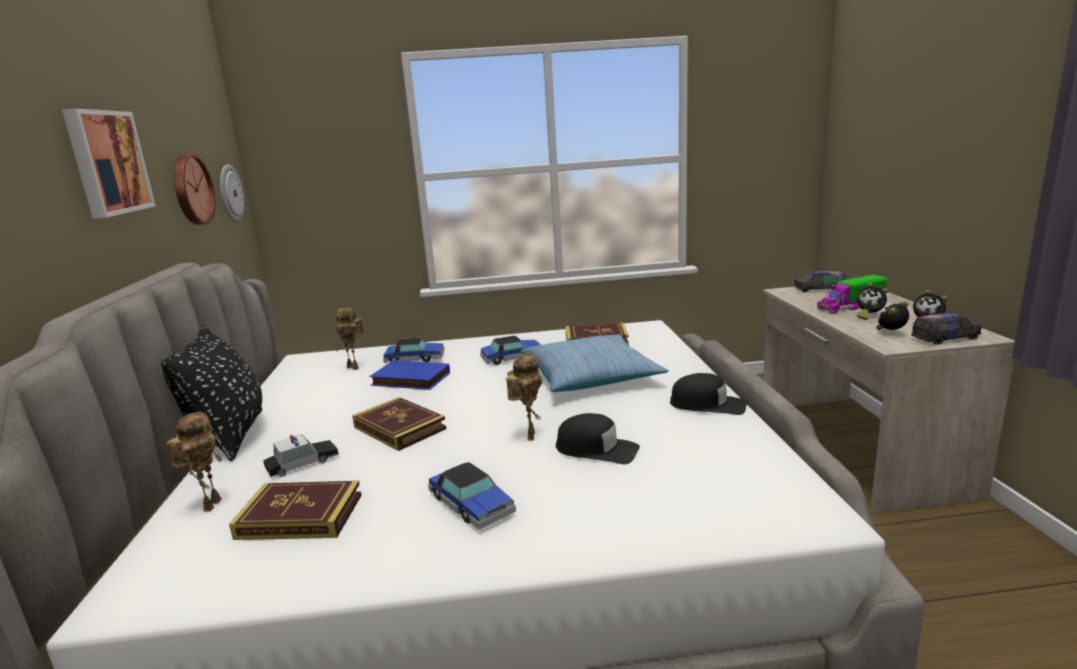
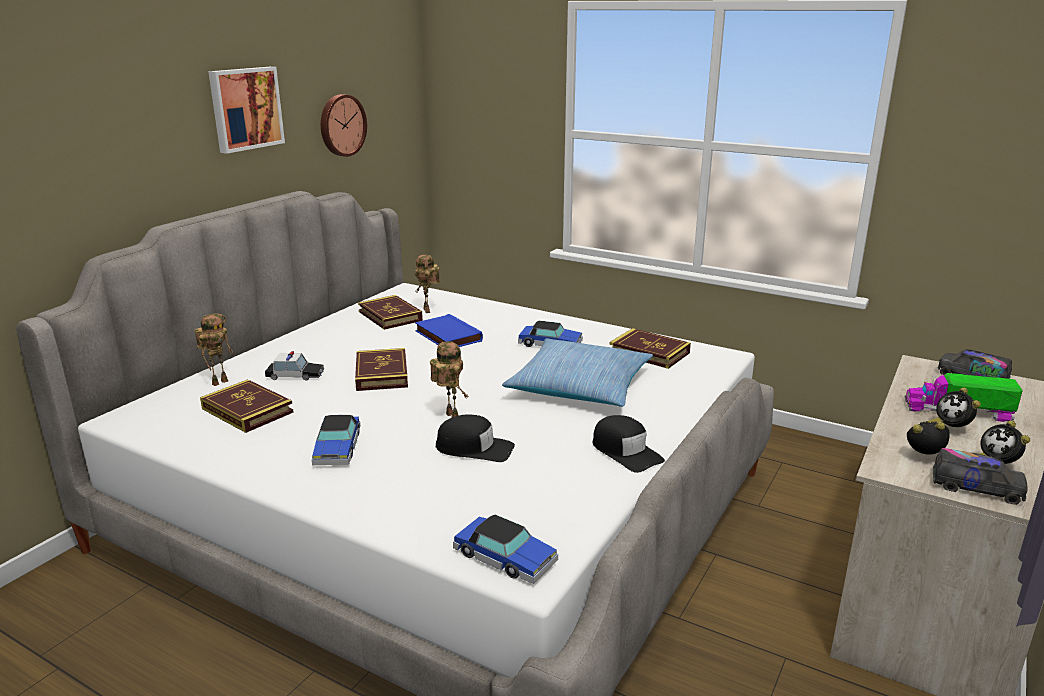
camera: 35 degrees right, 5 degrees up
black pillow [161,325,262,461] -> none
wall clock [220,164,245,223] -> none
toy car [383,338,445,363] -> toy car moved to [453,515,558,584]
toy robot [506,354,542,441] -> toy robot turned 75 degrees counterclockwise [430,341,469,418]
black cap [556,413,640,464] -> black cap turned 45 degrees counterclockwise [436,414,515,462]
none -> book [358,295,423,330]

